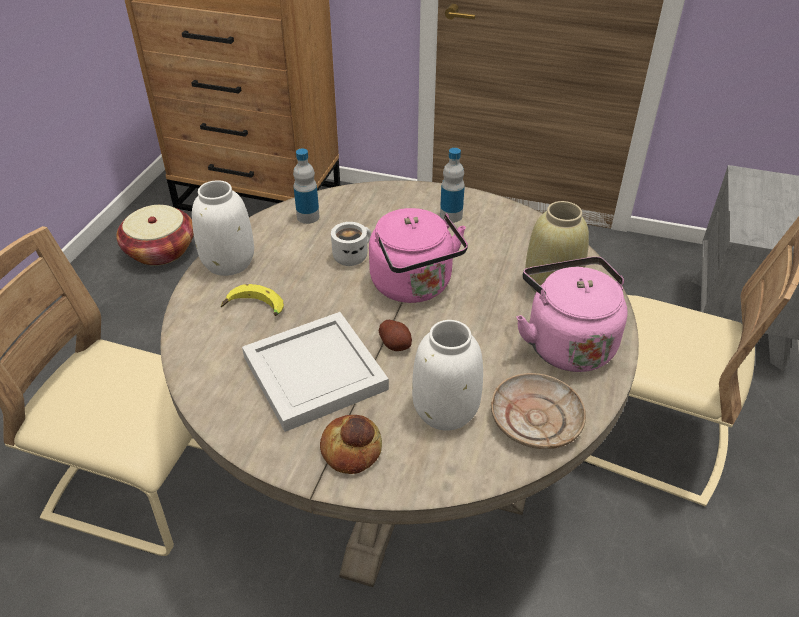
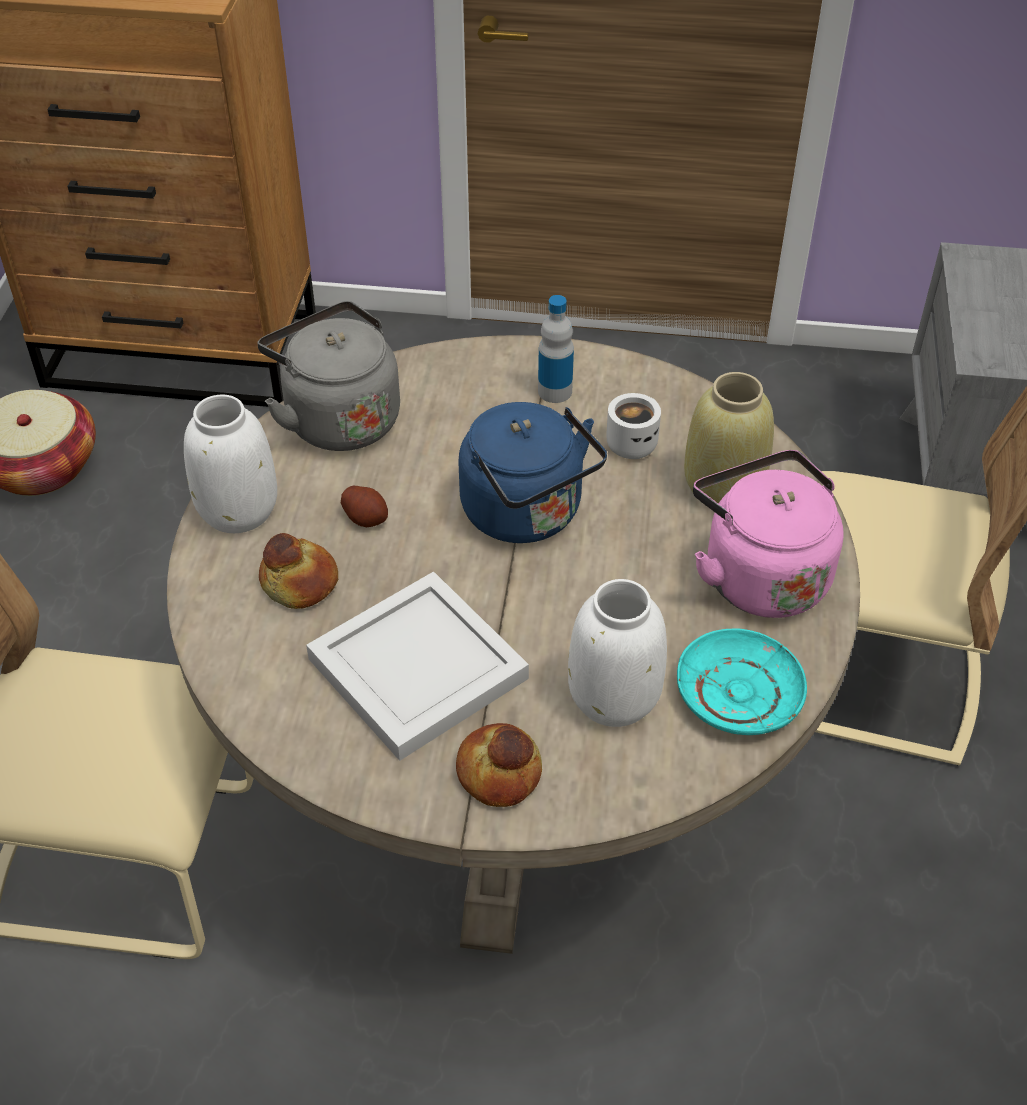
camera: 10 degrees left, 5 degrees up
banana [221,284,284,316] -> bread [259,533,338,609]
bottle [293,149,320,224] -> grey kettle [258,301,400,451]
white mug [331,222,371,266] -> white mug moved to [606,393,661,459]
pink kettle [369,208,468,303] -> blue kettle [459,402,607,543]
potato [379,320,412,351] -> potato moved to [341,486,388,527]
beige plate [491,373,586,449] -> turquoise plate [677,629,807,735]

